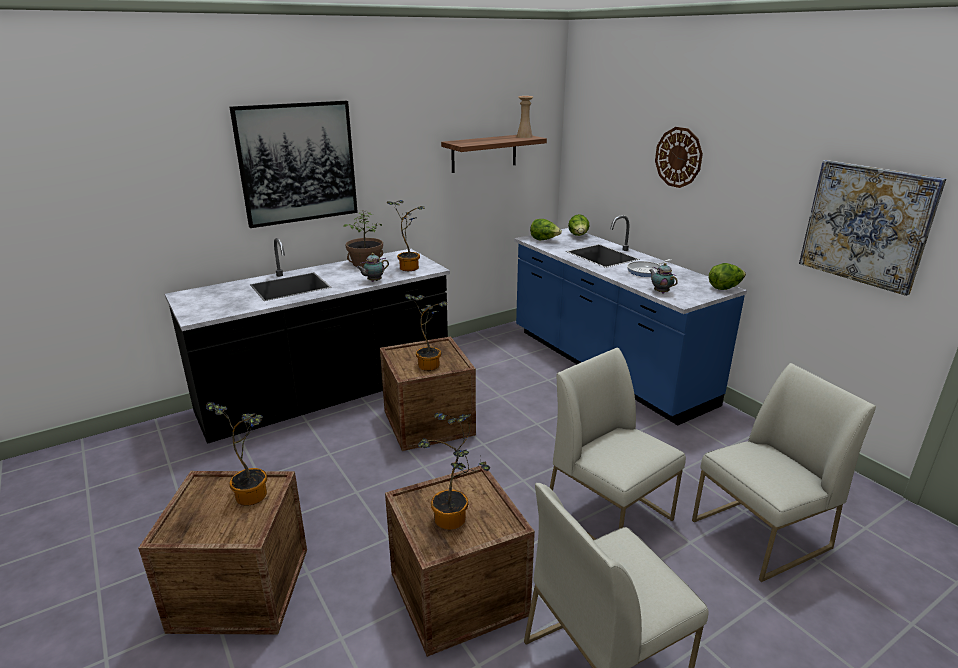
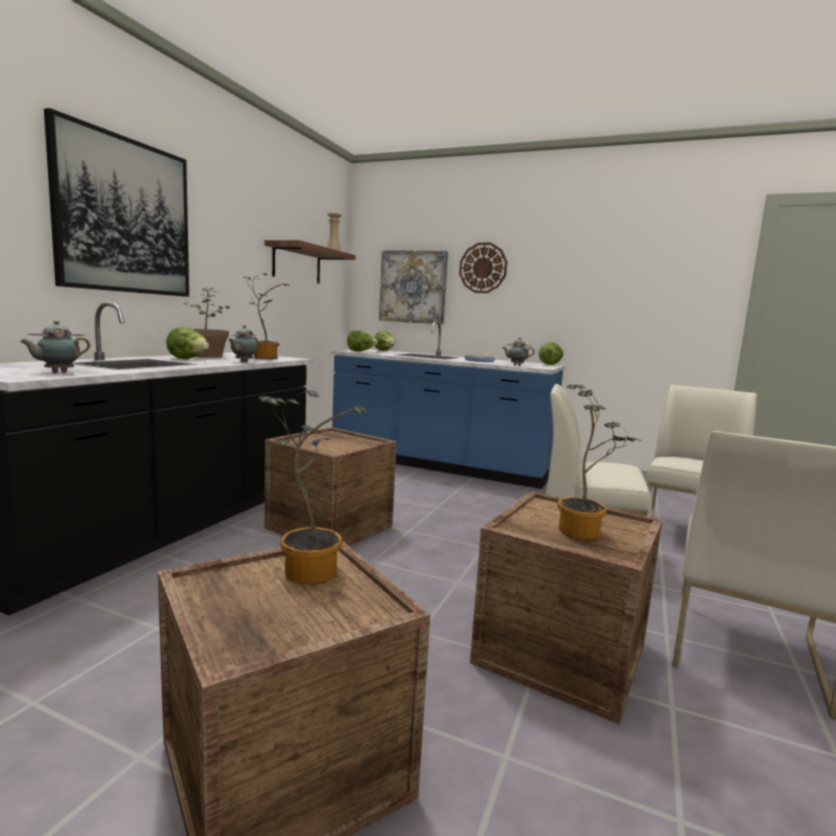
camera: 35 degrees left, 15 degrees down
potted plant [405,294,448,371] -> none
picture [799,160,946,296] -> picture moved to [379,250,448,324]
none -> teapot [19,321,90,373]
none -> lettuce [166,327,209,359]

